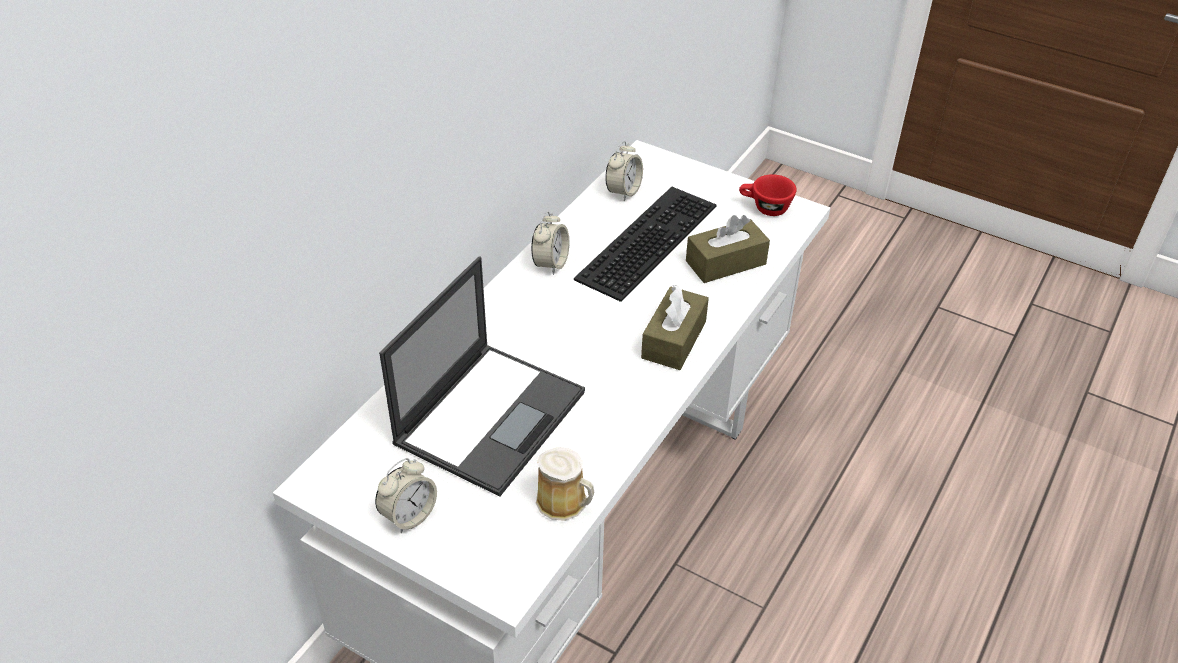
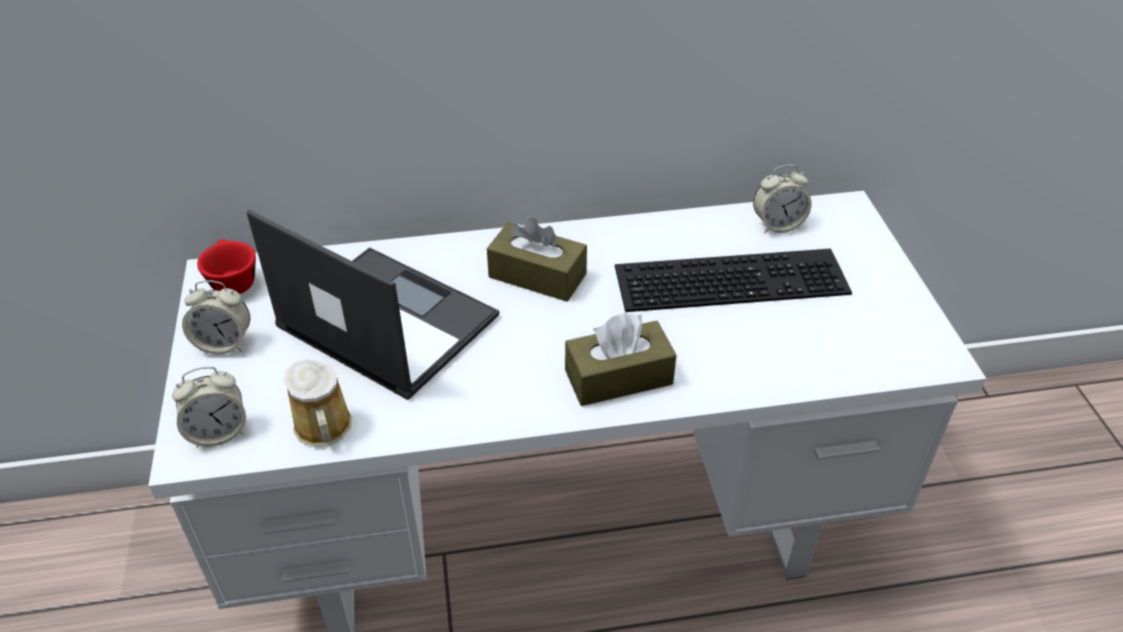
camera: 50 degrees right, 0 degrees up
laptop [379,256,585,497] -> laptop turned 135 degrees counterclockwise [247,210,499,400]
alarm clock [531,211,569,275] -> alarm clock moved to [172,367,246,448]
brown tissue box [686,215,770,283] -> brown tissue box moved to [487,218,587,301]
red cup [739,174,796,216] -> red cup moved to [197,239,256,294]

